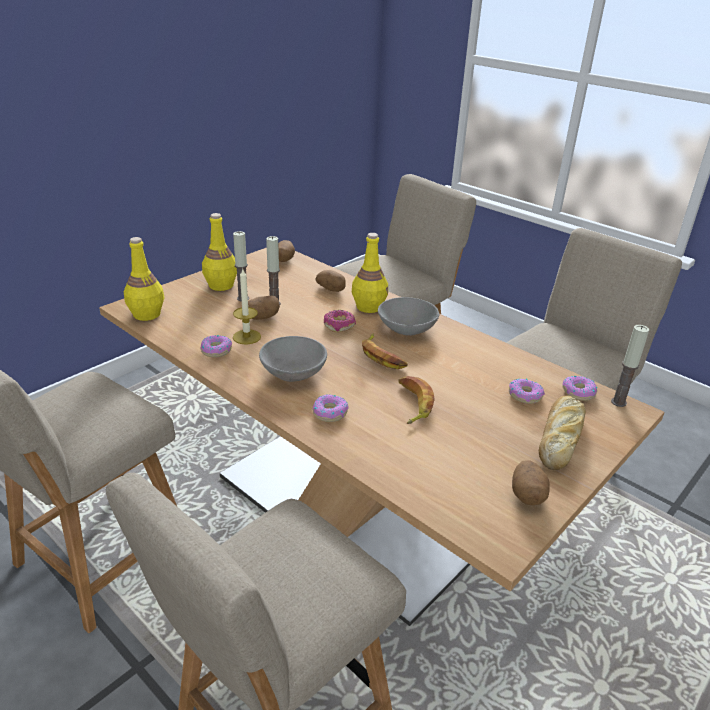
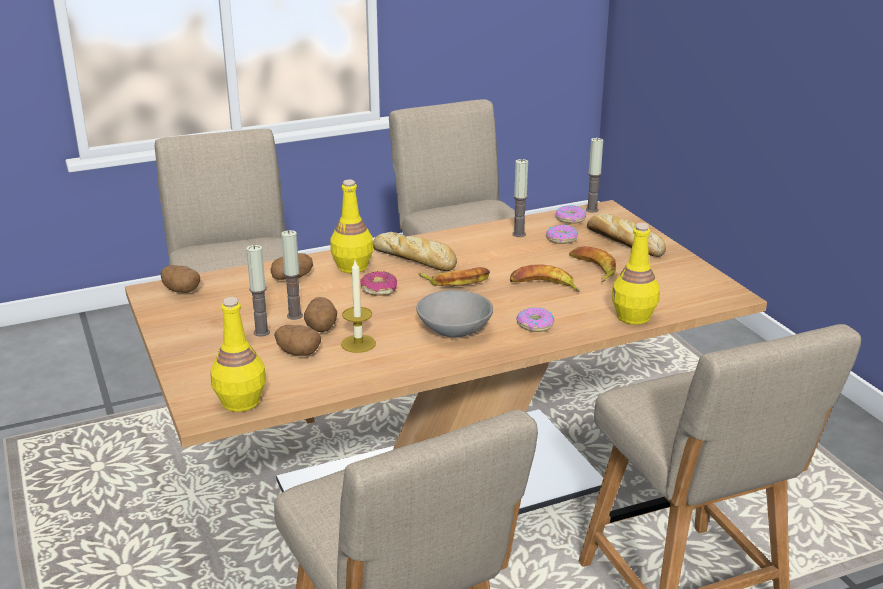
camera: 65 degrees left, 5 degrees down
donut [201,335,232,358] -> none
yellow bottle [202,213,237,291] -> yellow bottle moved to [612,223,660,325]
grey bowl [378,297,439,336] -> bread [373,232,457,271]
potato [512,461,550,505] -> potato moved to [274,325,321,356]
none -> candle [512,159,528,237]
none -> banana [569,246,616,282]

